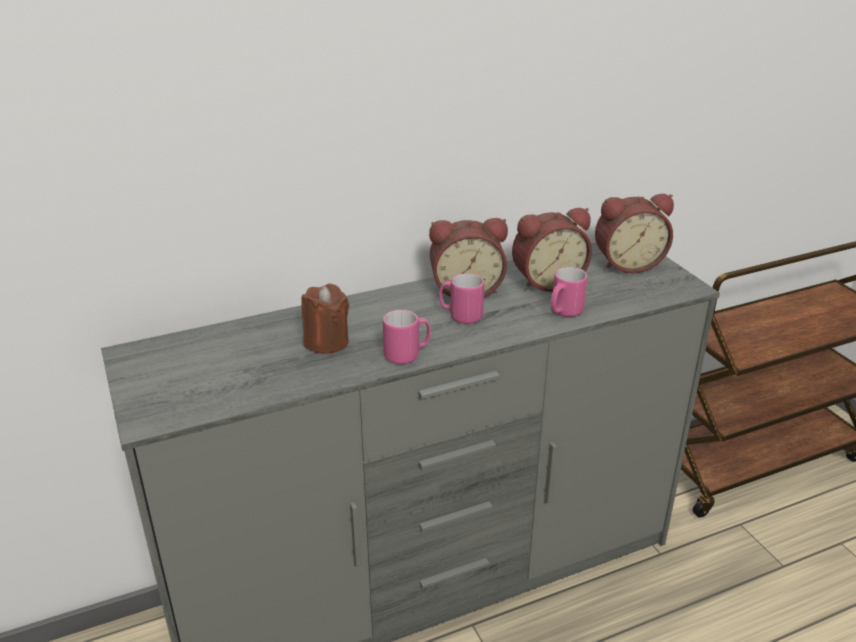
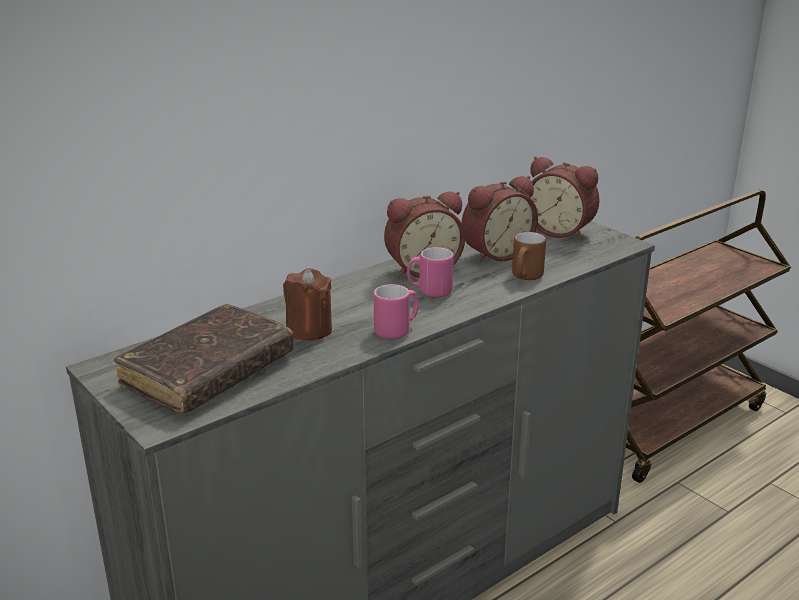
camera: 15 degrees left, 5 degrees down
pink mug [550,267,587,317] -> brown mug [512,232,546,280]
alarm clock [595,194,674,273] -> alarm clock turned 60 degrees clockwise [530,156,599,240]
none -> brown book [114,304,294,414]

